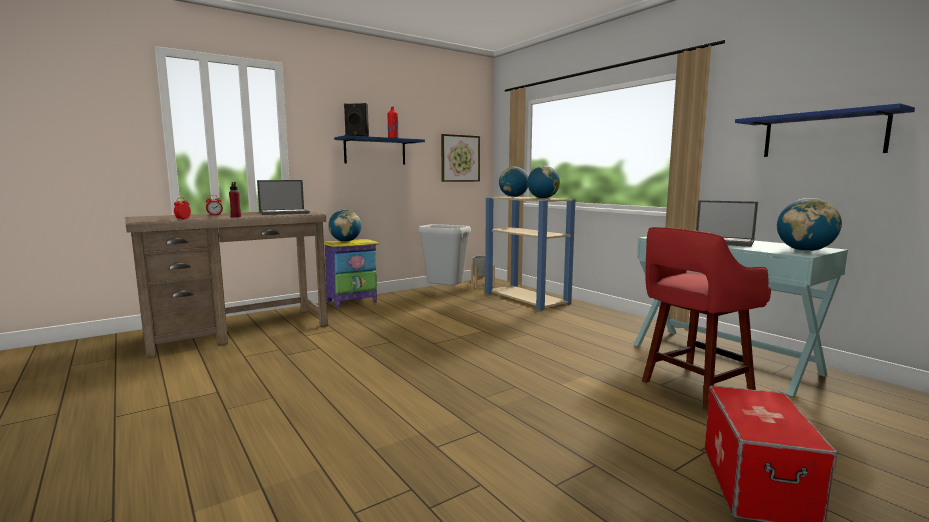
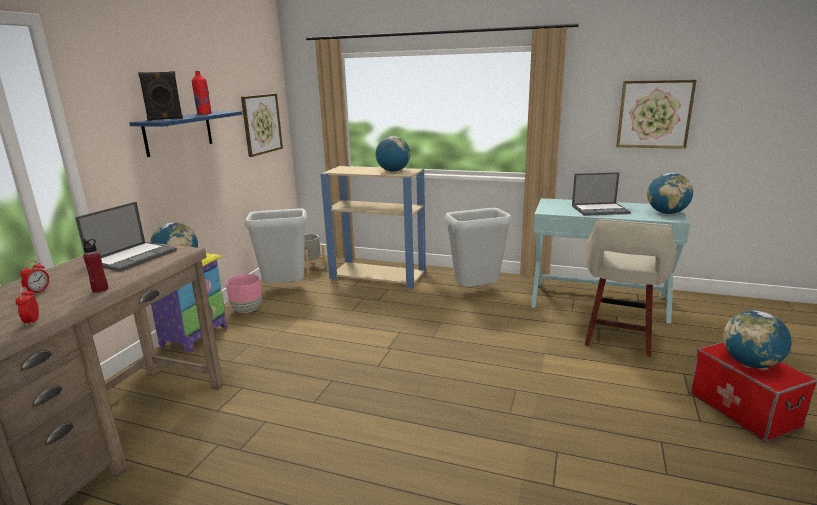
camera: 35 degrees left, 10 degrees up
globe [499,167,528,197] -> globe moved to [723,310,792,368]
red stool [642,227,771,410] -> beige stool [585,219,676,357]
blue shelf [735,103,915,157] -> picture [616,80,697,149]
none -> pink planter [226,274,262,313]
none -> grey trash can [445,208,512,287]

